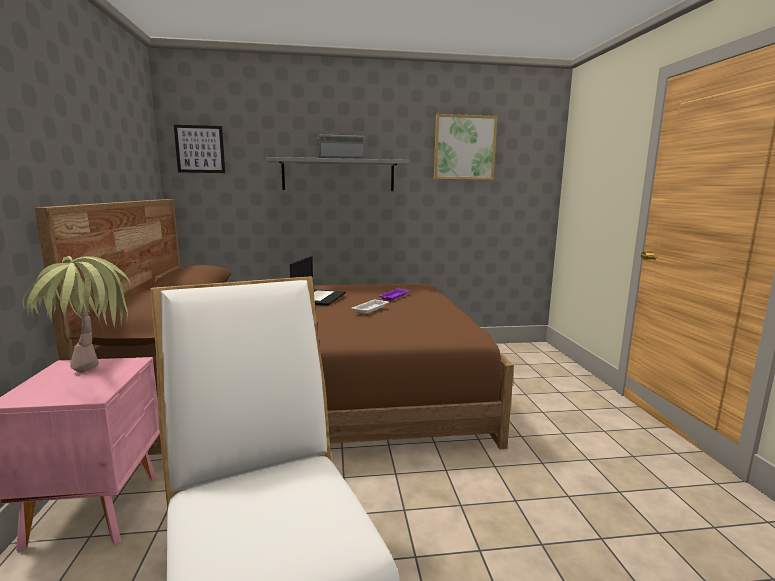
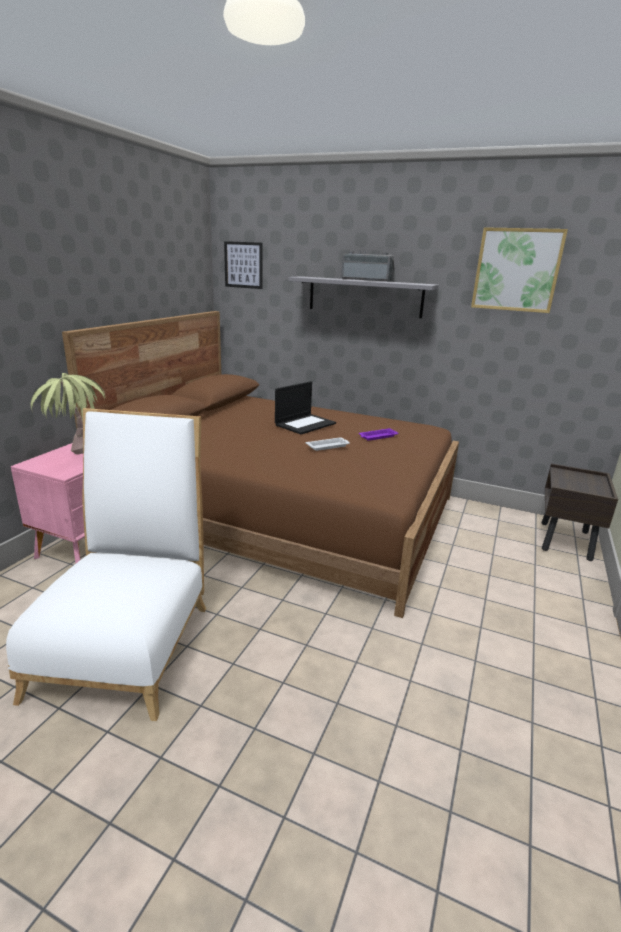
camera: 30 degrees right, 10 degrees up
none -> brown nightstand [542,463,618,561]

